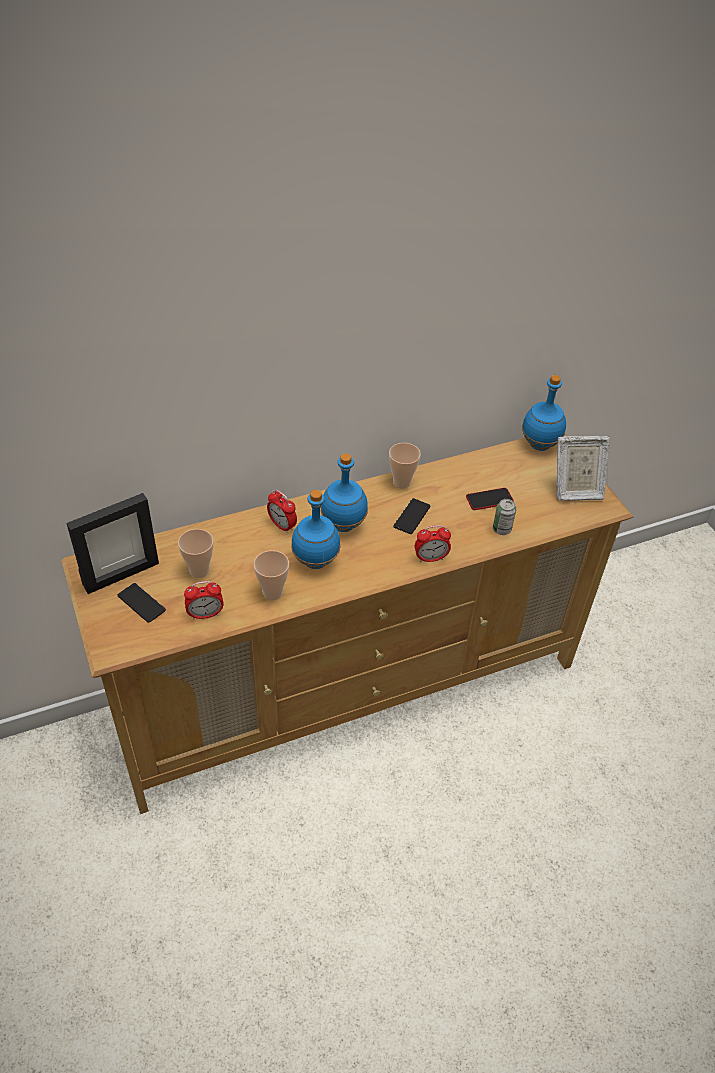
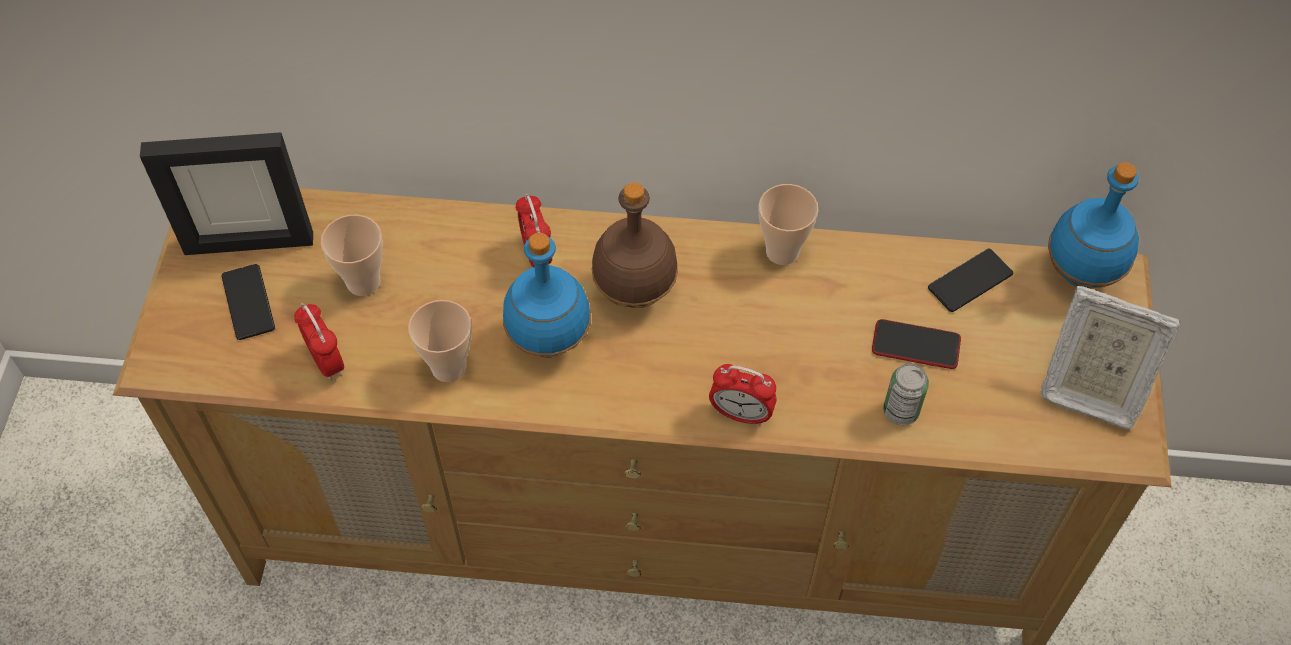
camera: 30 degrees right, 10 degrees up
alarm clock [184,581,224,620] -> alarm clock turned 135 degrees counterclockwise [294,303,344,381]
blue bottle [321,453,368,532] -> brown bottle [592,182,678,308]
phone [393,498,431,534] -> phone moved to [928,249,1013,312]

